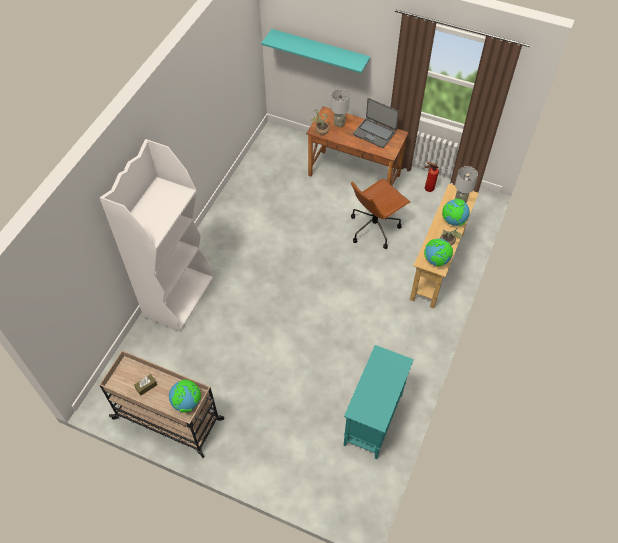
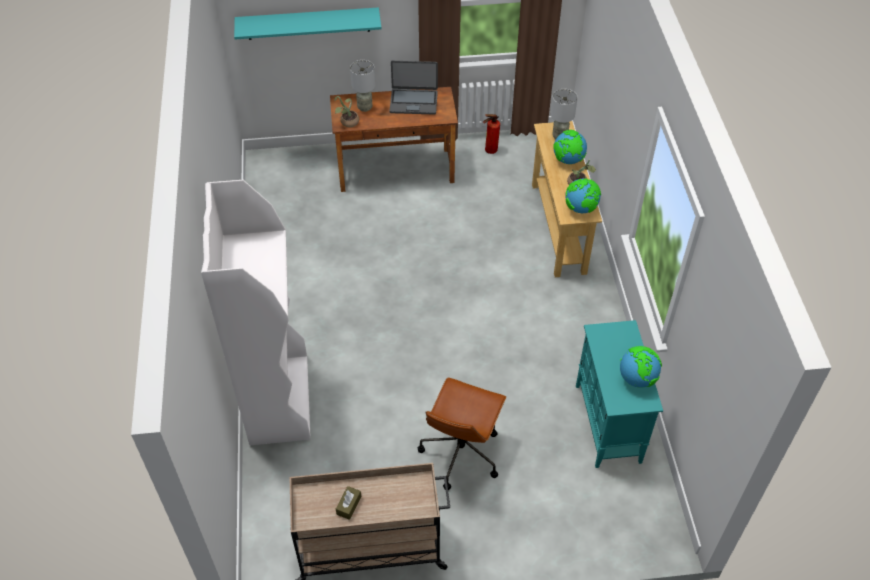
camera: 30 degrees left, 5 degrees down
globe [169,380,201,413] -> globe moved to [620,346,662,387]
brown office chair [351,179,410,249] -> brown office chair moved to [418,377,506,490]

